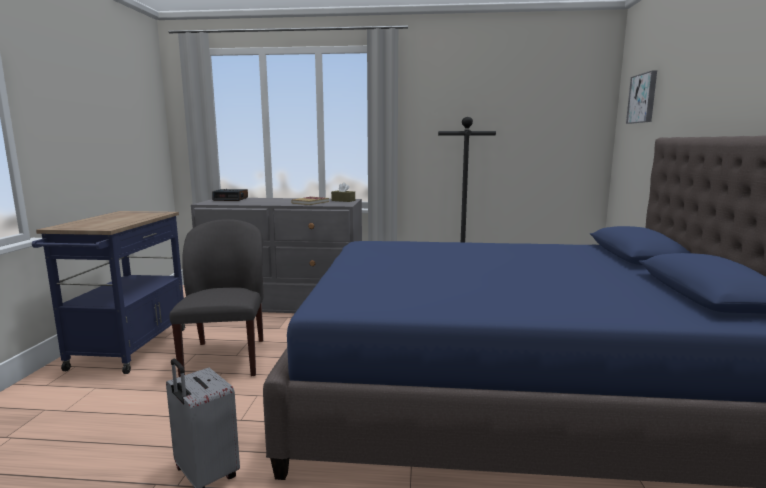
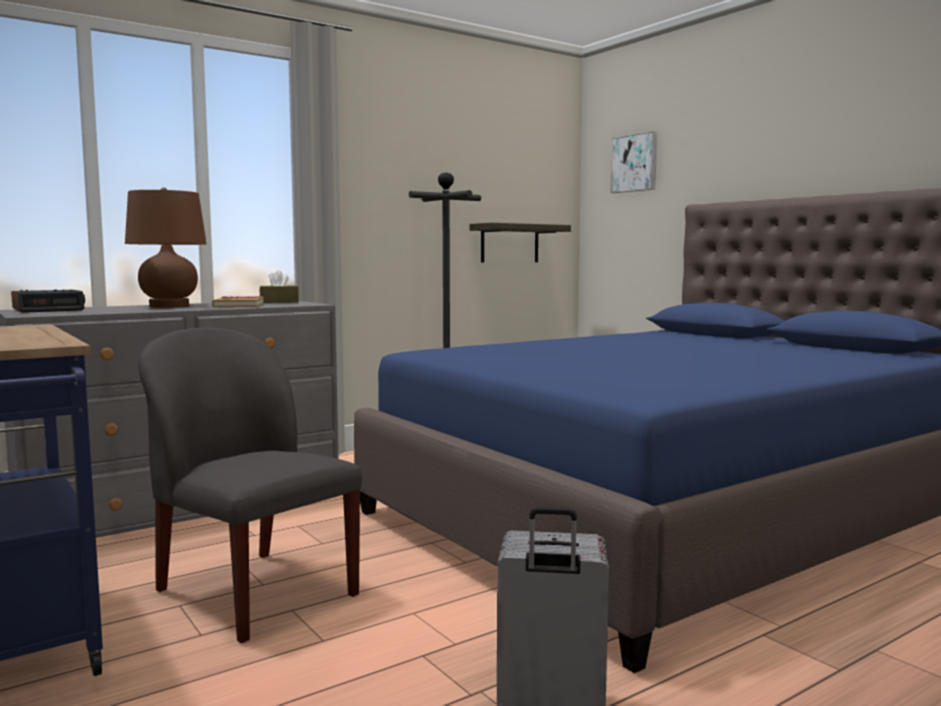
camera: 40 degrees left, 5 degrees down
none -> brown table lamp [125,188,207,308]
none -> shelf [470,223,571,263]

